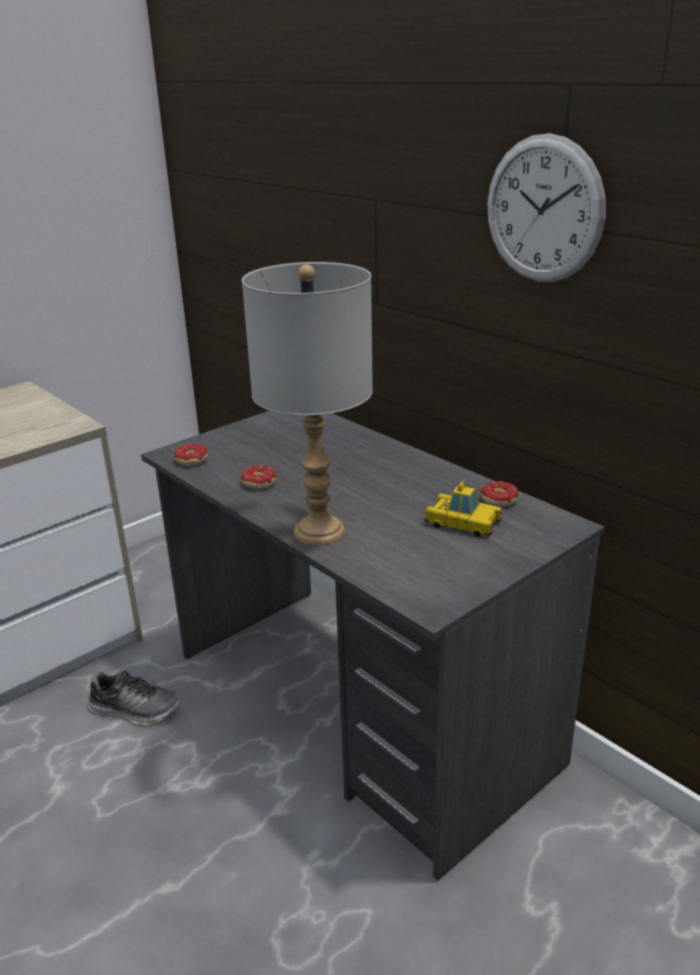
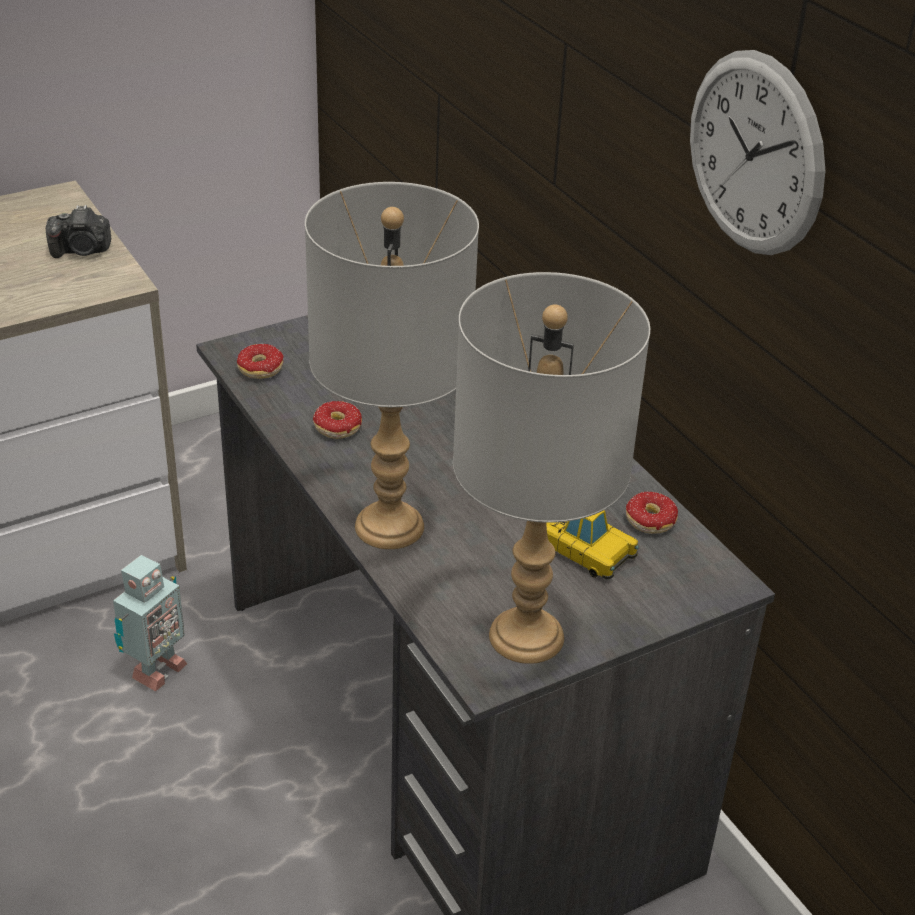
camera: 10 degrees right, 10 degrees up
shoe [89,671,180,725] -> toy robot [113,555,187,692]
none -> camera [46,205,112,258]
none -> grey table lamp [453,272,650,664]

